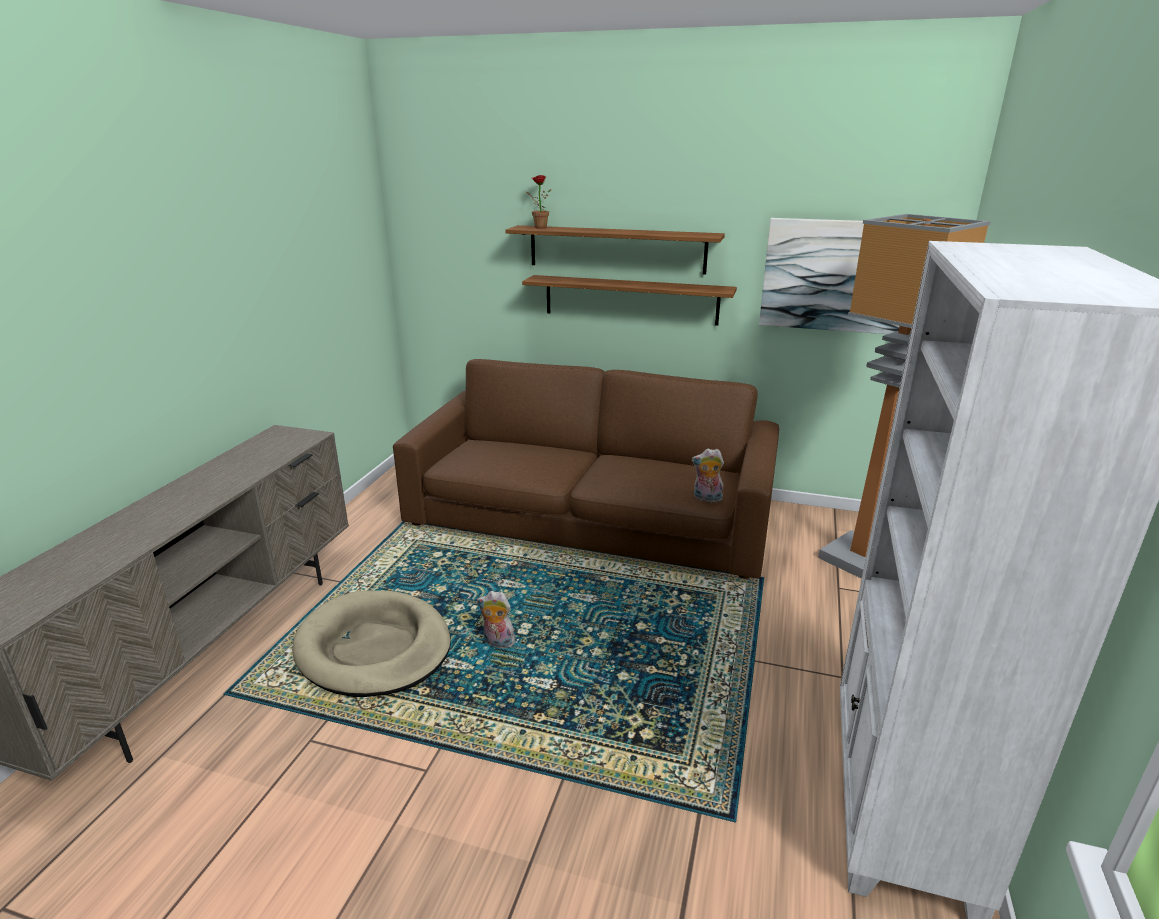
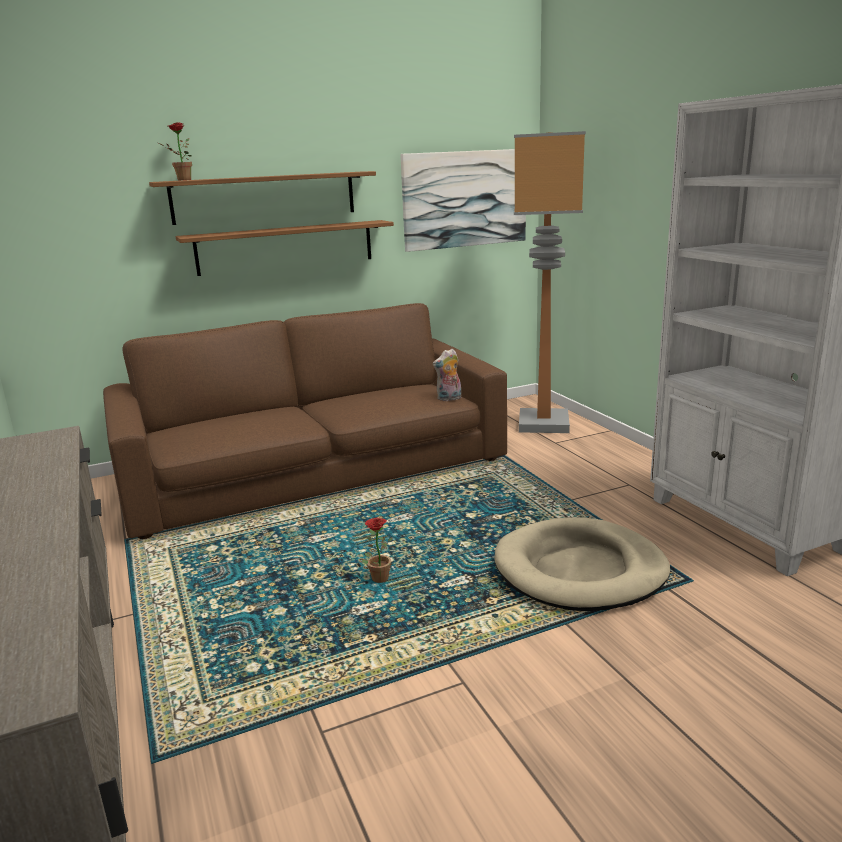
camera: 40 degrees left, 5 degrees down
beige dog bed [292,590,451,697] -> beige dog bed moved to [494,517,670,611]
plush toy [477,591,515,648] -> potted plant [362,518,392,583]

